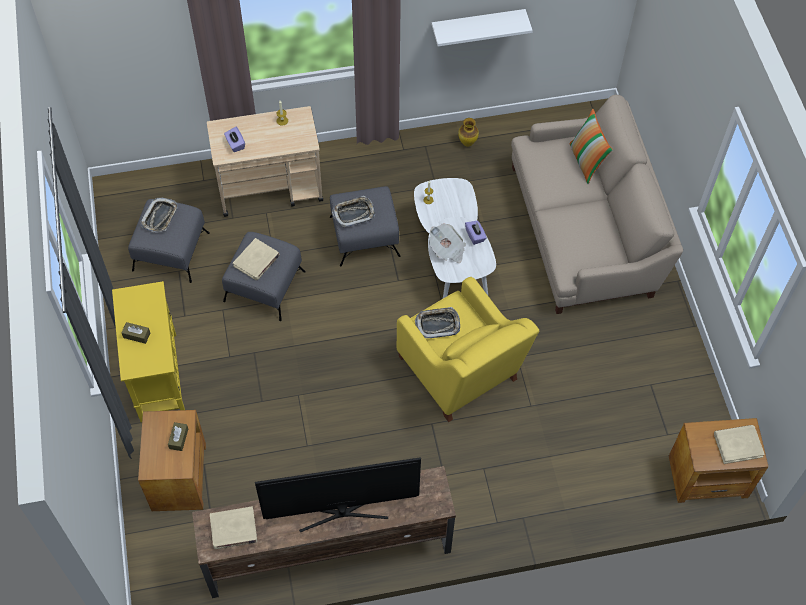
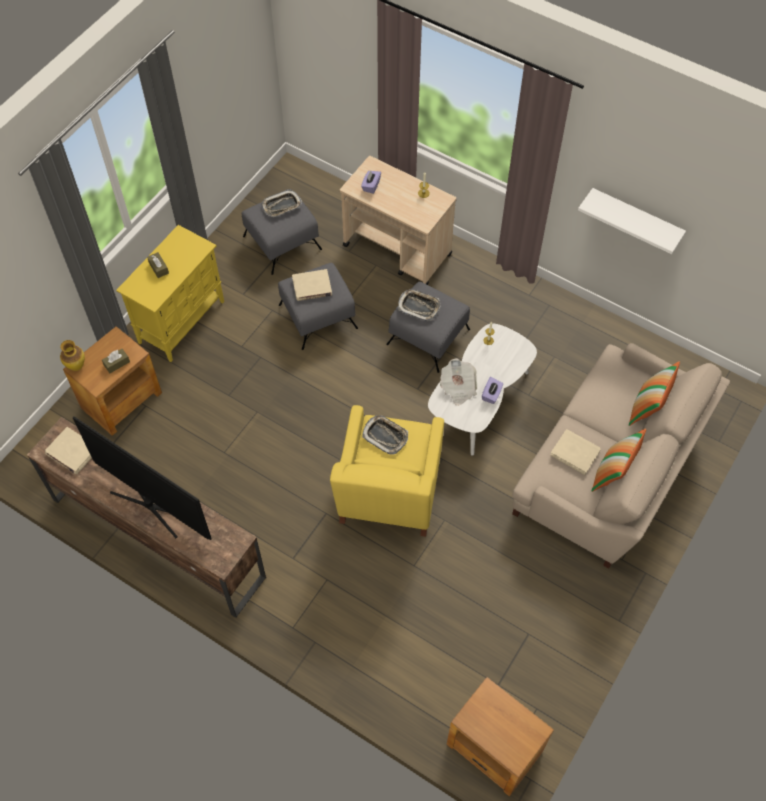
camera: 45 degrees right, 0 degrees up
vase [458,118,479,147] -> vase moved to [60,340,85,371]
beige book [714,425,765,464] -> beige book moved to [550,429,601,475]
none -> pillow [592,429,646,492]

